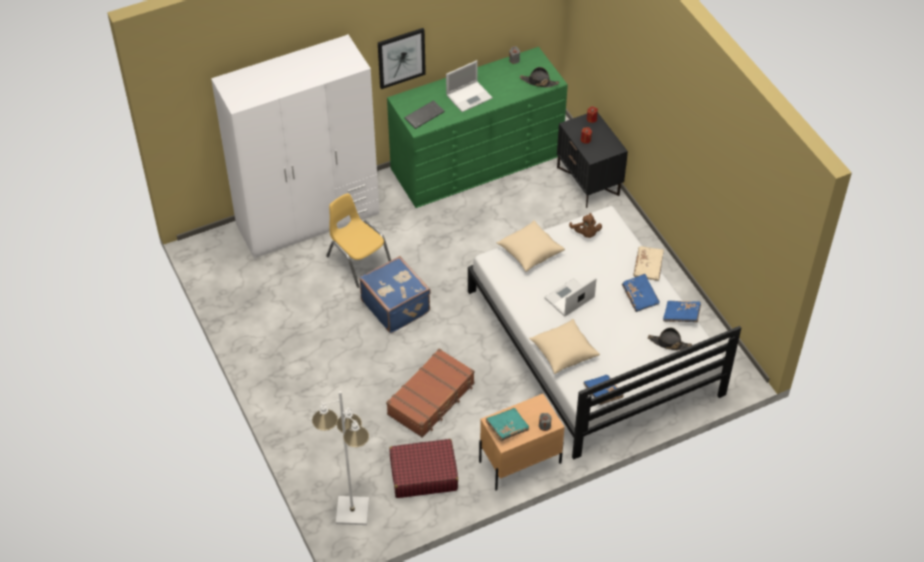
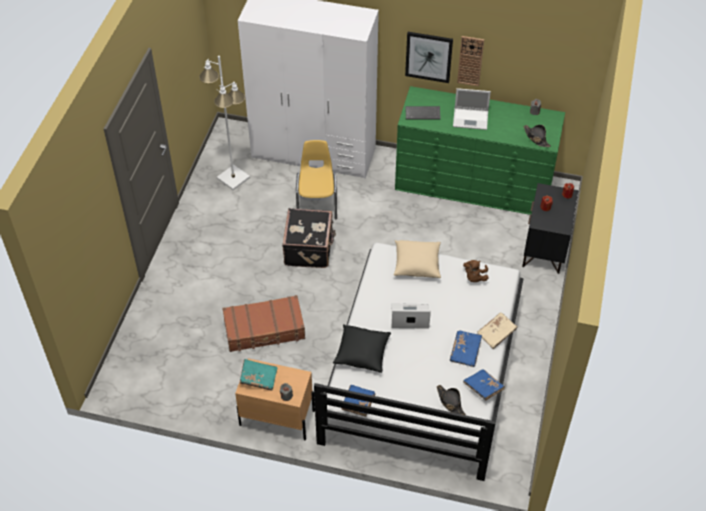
camera: 40 degrees right, 0 degrees up
white floor lamp [312,391,369,525] -> white floor lamp moved to [199,56,250,190]
blue suitcase [359,256,431,333] -> black suitcase [282,208,336,268]
red suitcase [389,439,458,498] -> none
beige pillow [529,319,600,374] -> black pillow [333,324,391,373]
none -> wall clock [457,36,484,86]

